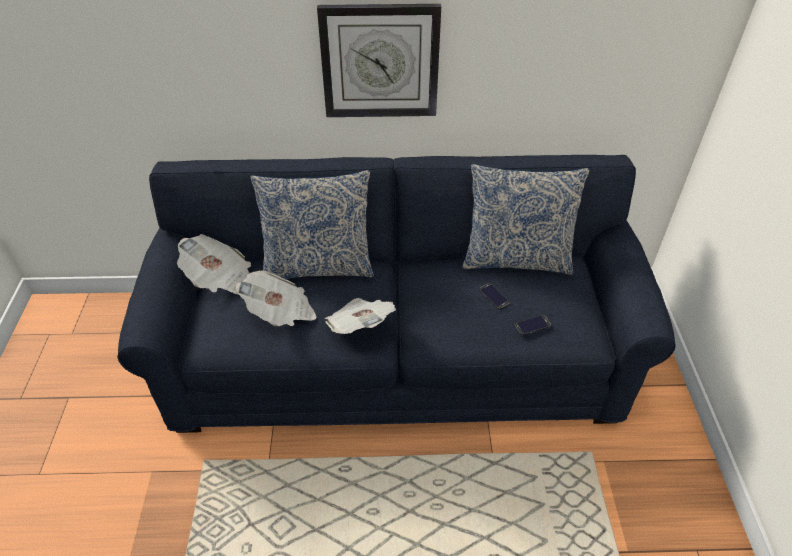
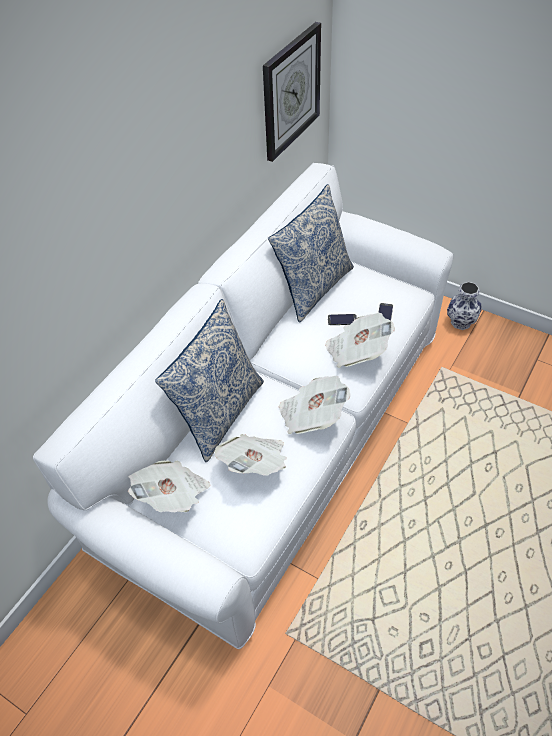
camera: 55 degrees left, 5 degrees up
blue sofa [118,155,676,433] -> white sofa [33,163,454,649]
wall clock [317,4,441,117] -> wall clock moved to [263,22,321,162]
none -> newspaper [325,313,395,368]
none -> vase [447,282,482,330]

